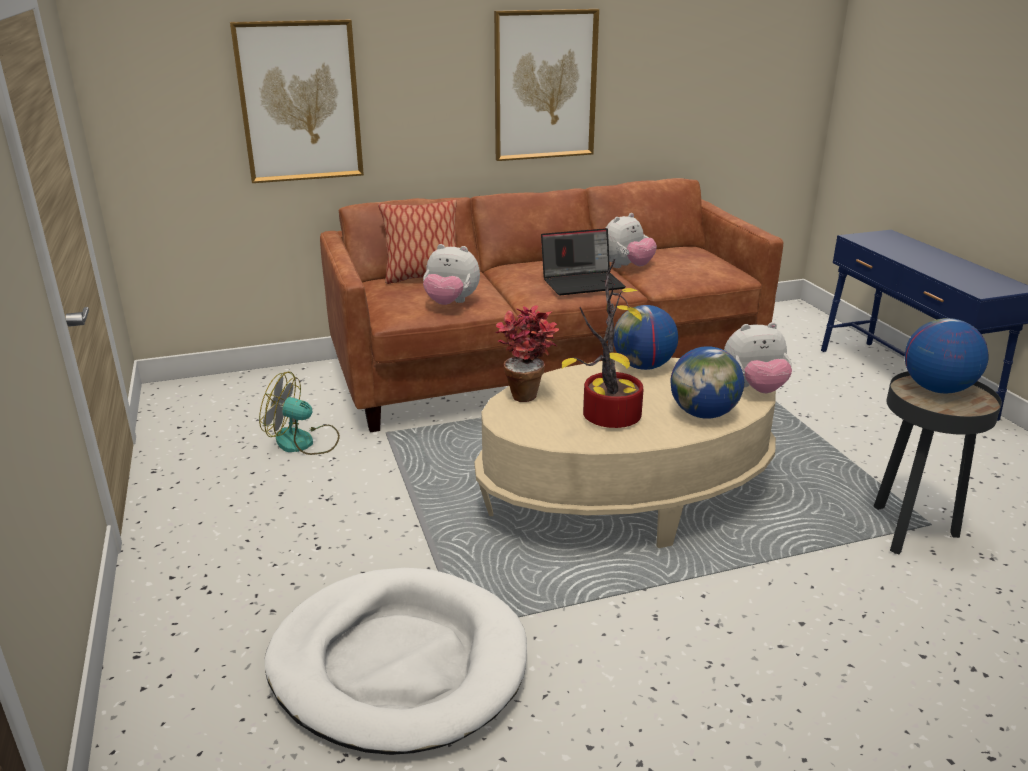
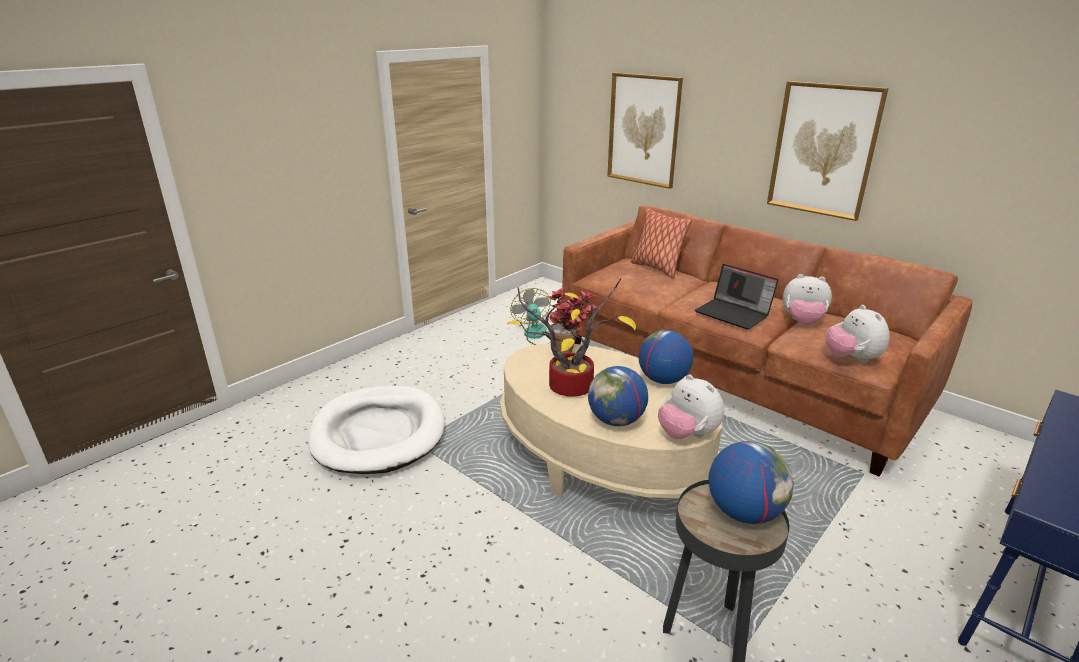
camera: 60 degrees right, 0 degrees up
plush toy [423,244,480,305] -> plush toy moved to [825,305,890,363]

